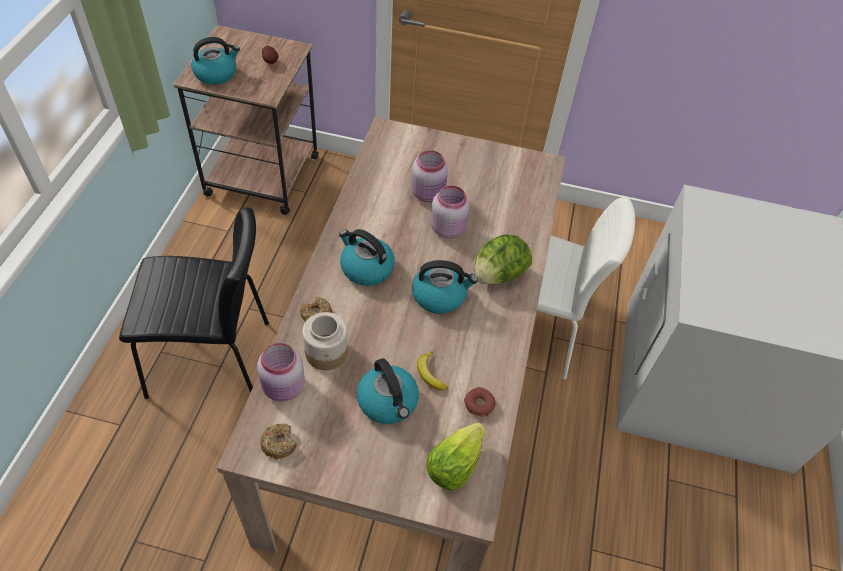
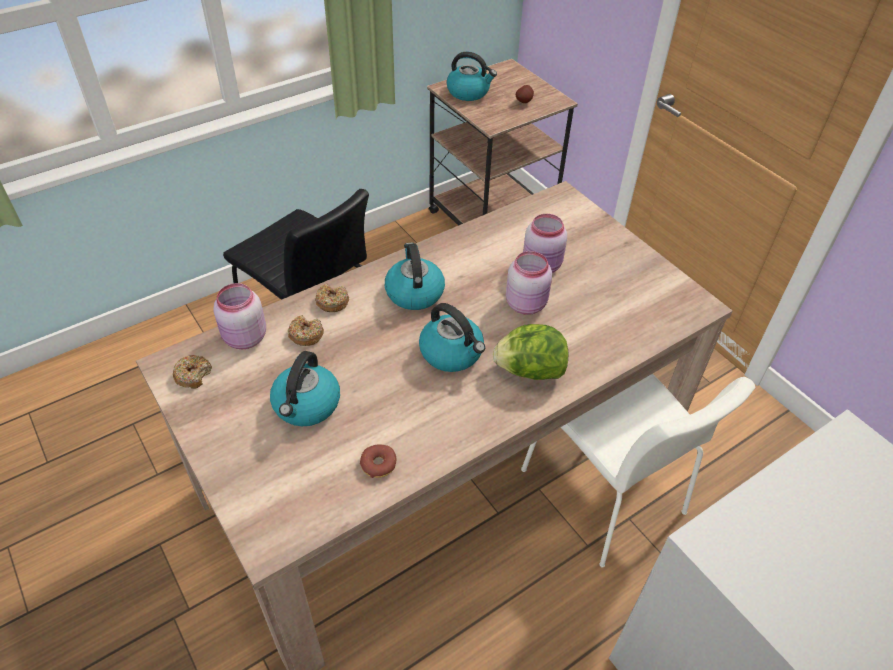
camera: 45 degrees right, 5 degrees down
jar [302,312,348,370] -> donut [288,315,324,346]
banana [417,351,448,391] -> none
lettuce [426,423,486,490] -> none

